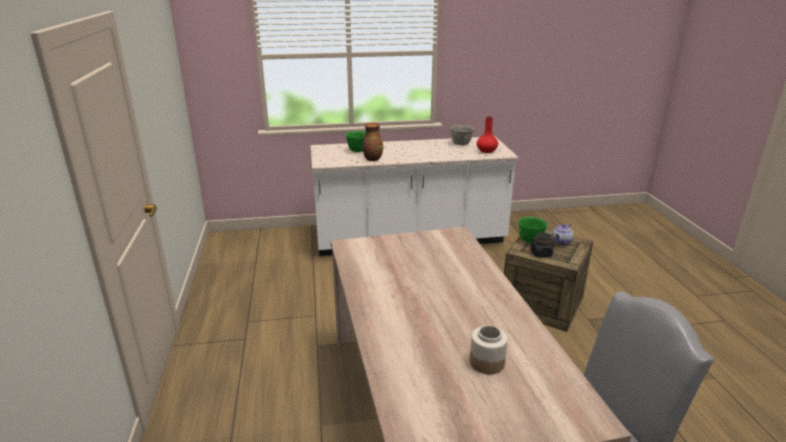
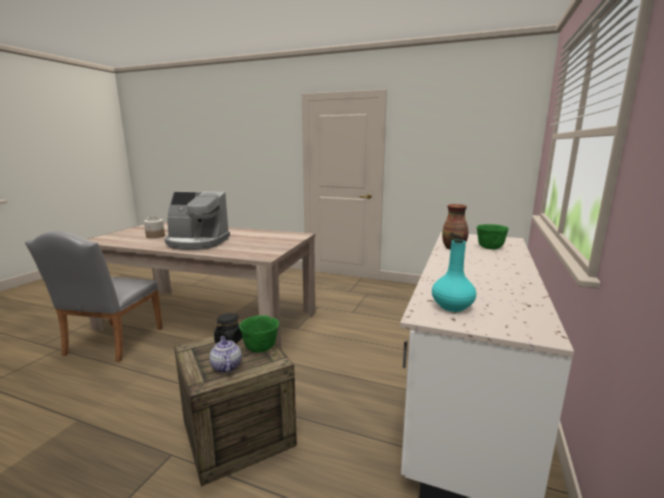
camera: 120 degrees right, 10 degrees down
grey bowl [451,125,474,145] -> none
red vase [477,117,498,153] -> turquoise vase [432,240,476,312]
none -> coffee machine [165,191,230,250]

